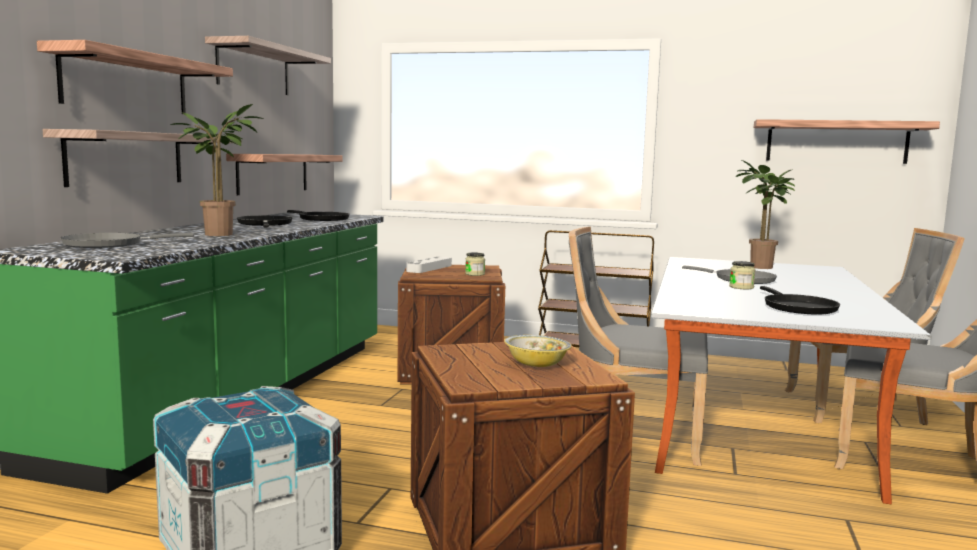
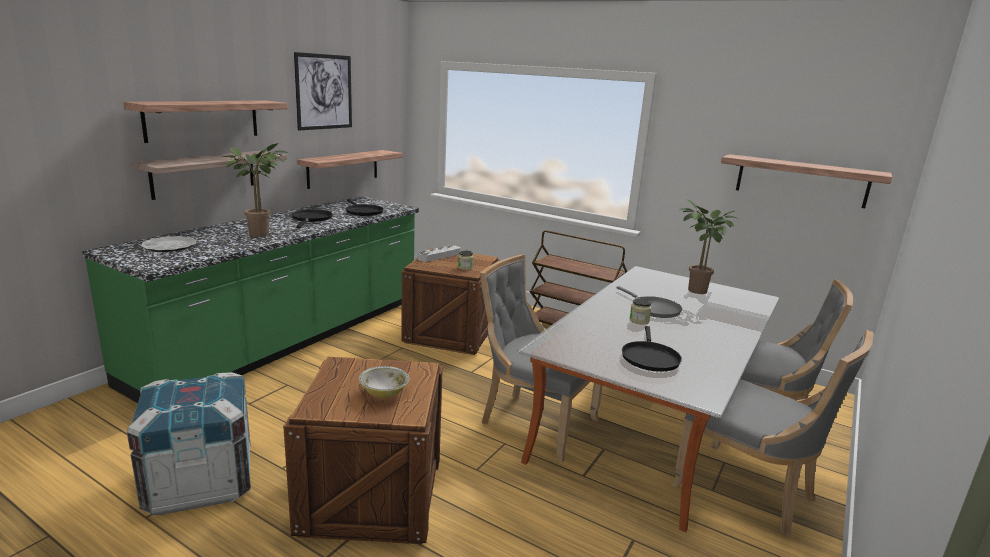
camera: 15 degrees right, 10 degrees up
grey frying pan [61,233,194,248] -> plate [140,236,197,252]
shelf [205,36,331,95] -> picture [294,52,352,130]

